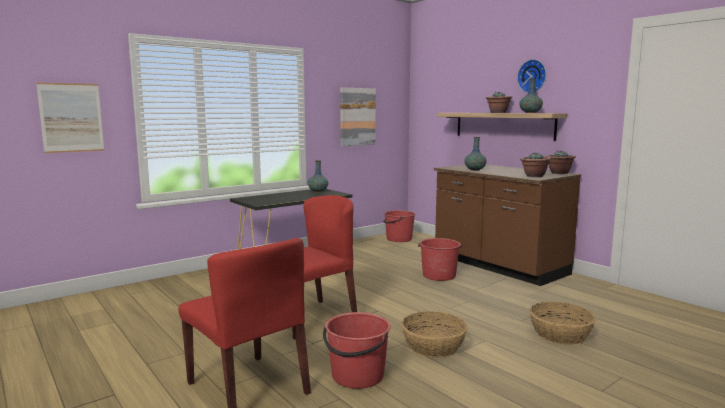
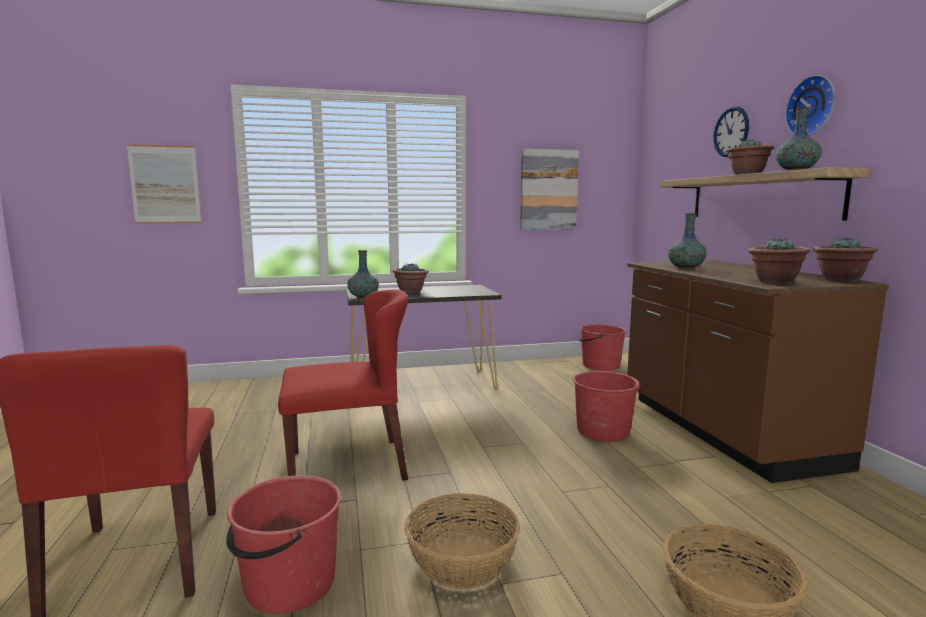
camera: 25 degrees right, 0 degrees up
vase [308,160,328,192] -> vase moved to [347,250,379,298]
none -> potted plant [393,263,429,293]
none -> wall clock [713,107,749,157]

